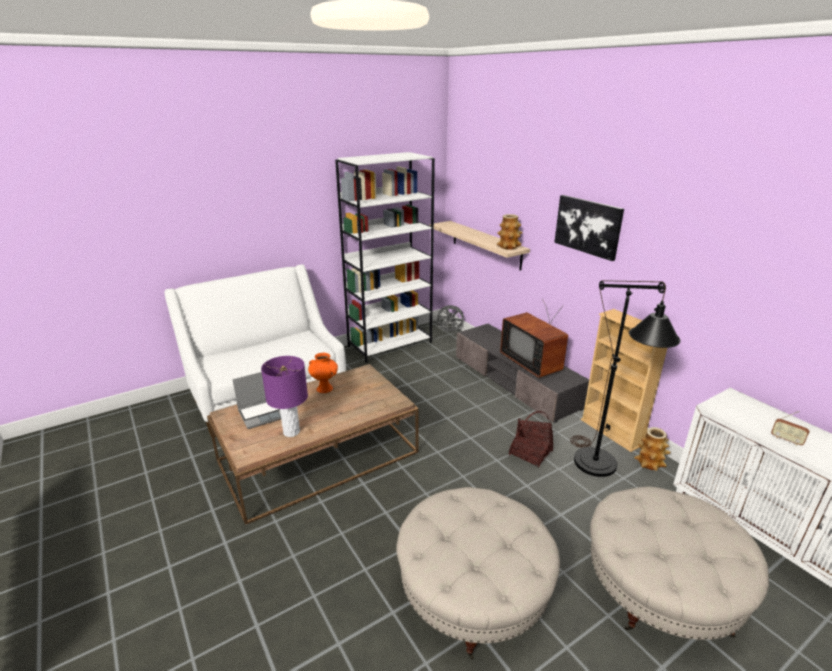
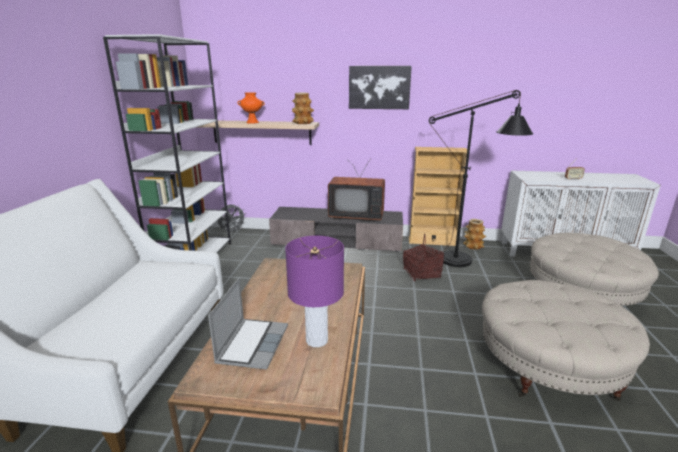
camera: 50 degrees left, 5 degrees down
orange vase [308,353,338,393] -> orange vase moved to [237,92,265,124]

